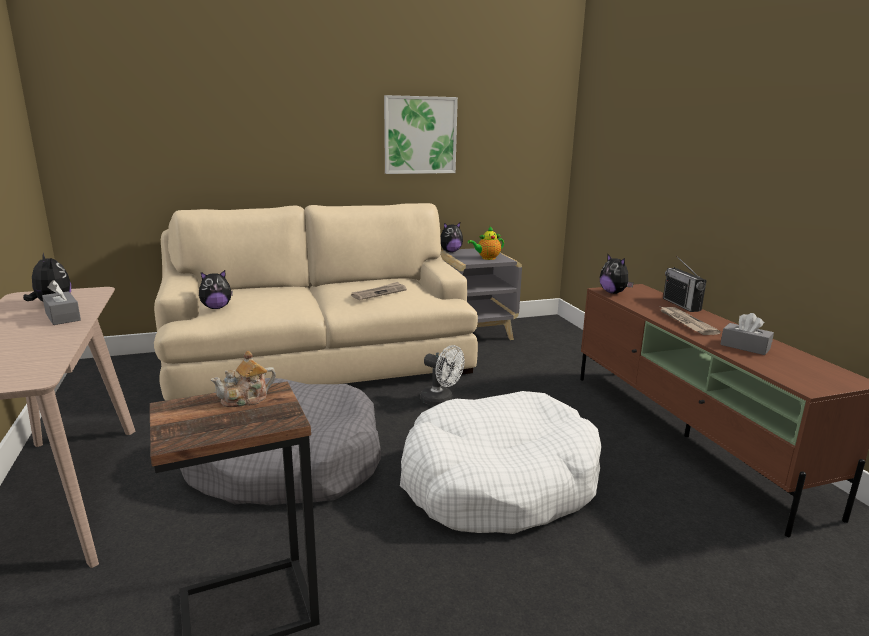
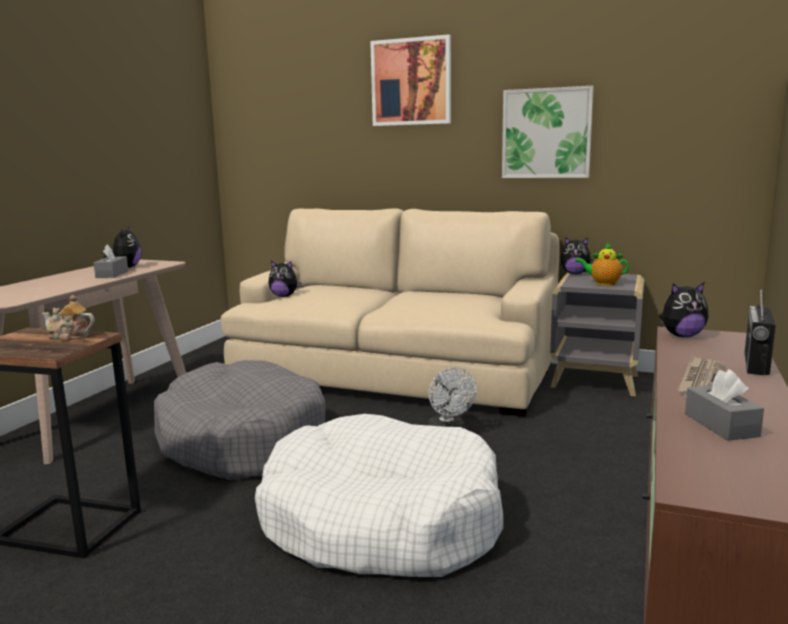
camera: 40 degrees right, 5 degrees down
newspaper [351,282,407,300] -> none
plush toy [600,253,634,294] -> plush toy turned 105 degrees counterclockwise [659,282,709,337]
none -> picture [370,34,451,126]

